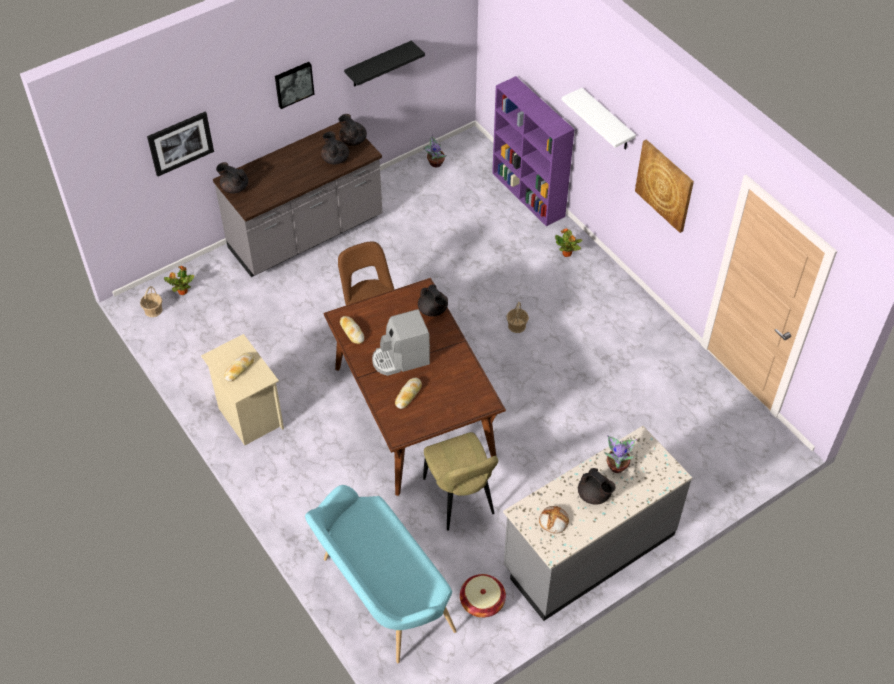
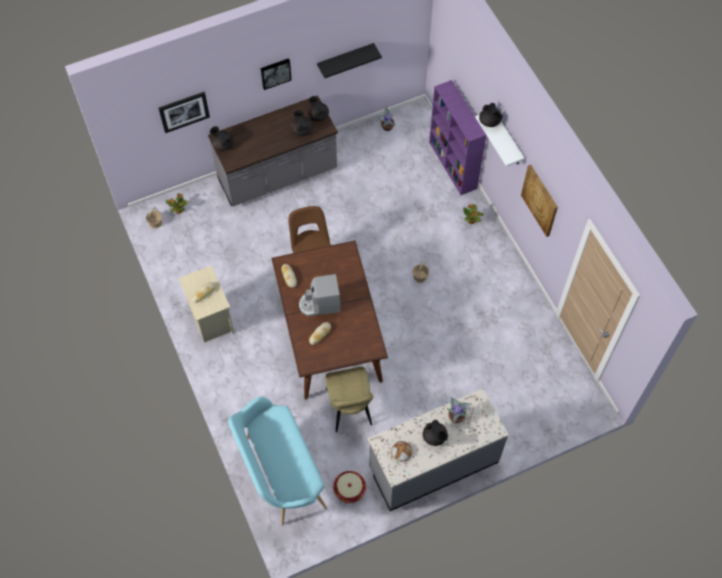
camera: 10 degrees right, 10 degrees up
black teapot [418,285,448,317] -> black teapot moved to [479,103,503,127]

